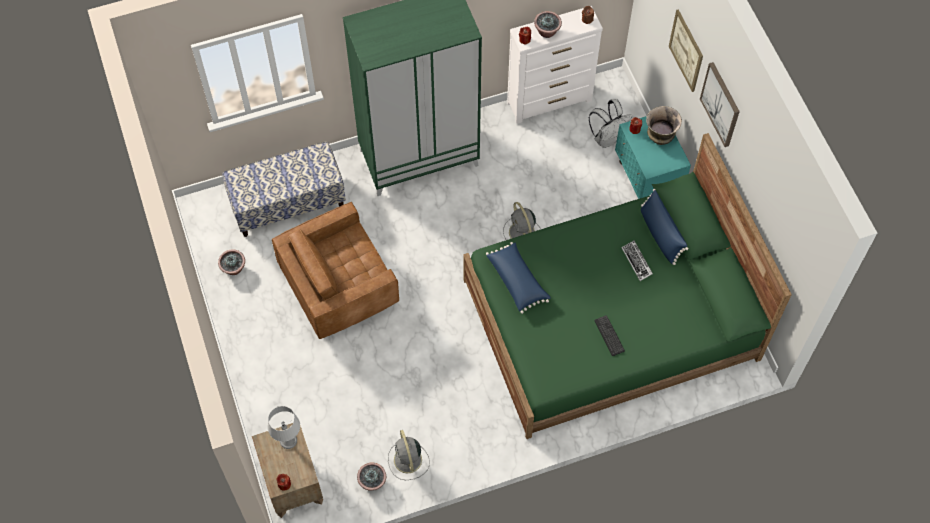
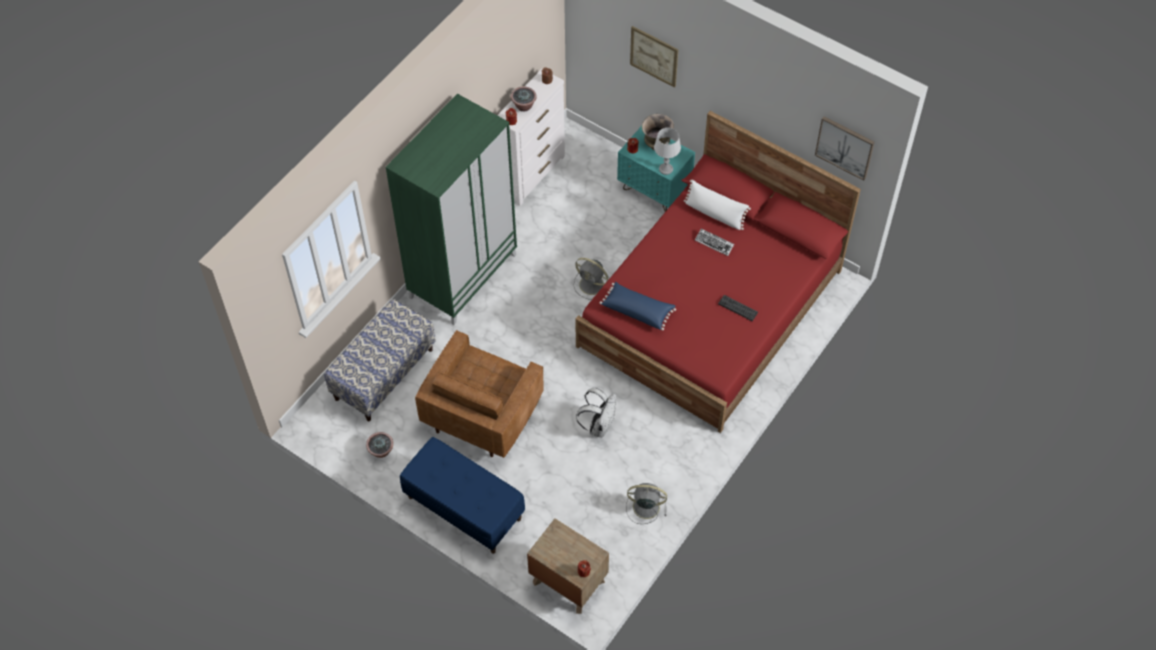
camera: 35 degrees left, 5 degrees down
grey table lamp [268,406,300,449] -> grey table lamp moved to [654,128,681,175]
potted plant [357,463,386,491] -> none
grey fan [388,430,430,480] -> grey fan turned 150 degrees clockwise [626,483,667,524]
green bed [463,133,792,439] -> red bed [575,111,861,433]
white backpack [589,99,632,148] -> white backpack moved to [576,388,616,437]
blue pillow [641,189,688,265] -> white pillow [684,180,751,230]
picture [700,62,740,147] -> picture moved to [815,116,875,181]
none -> blue bench [400,437,525,554]

